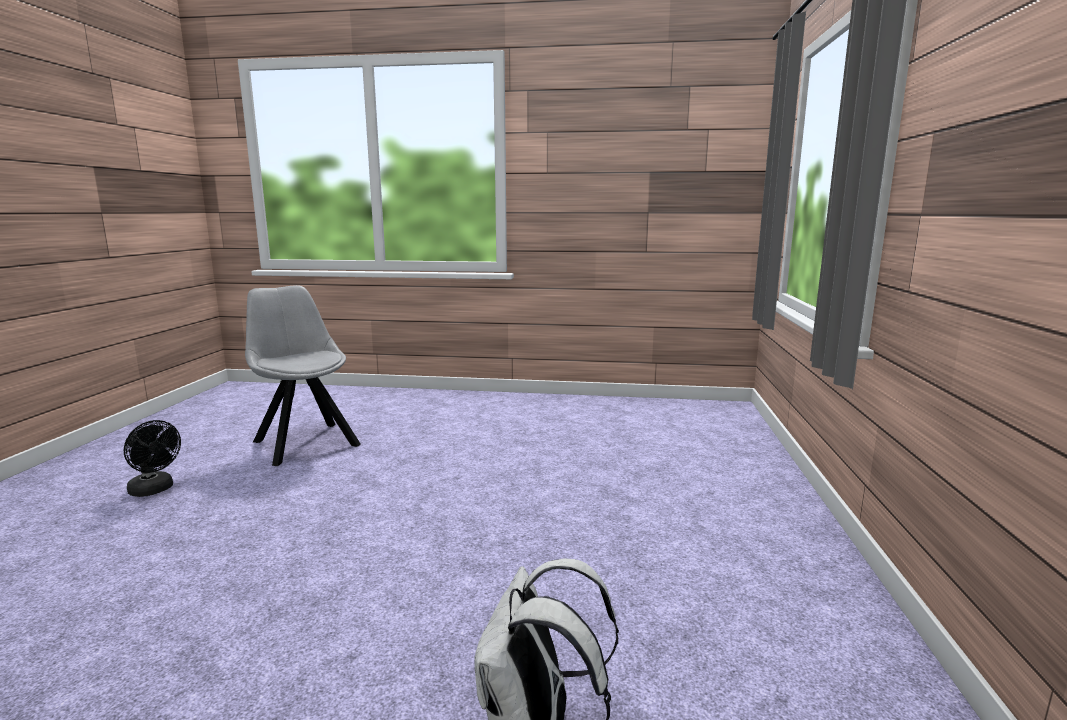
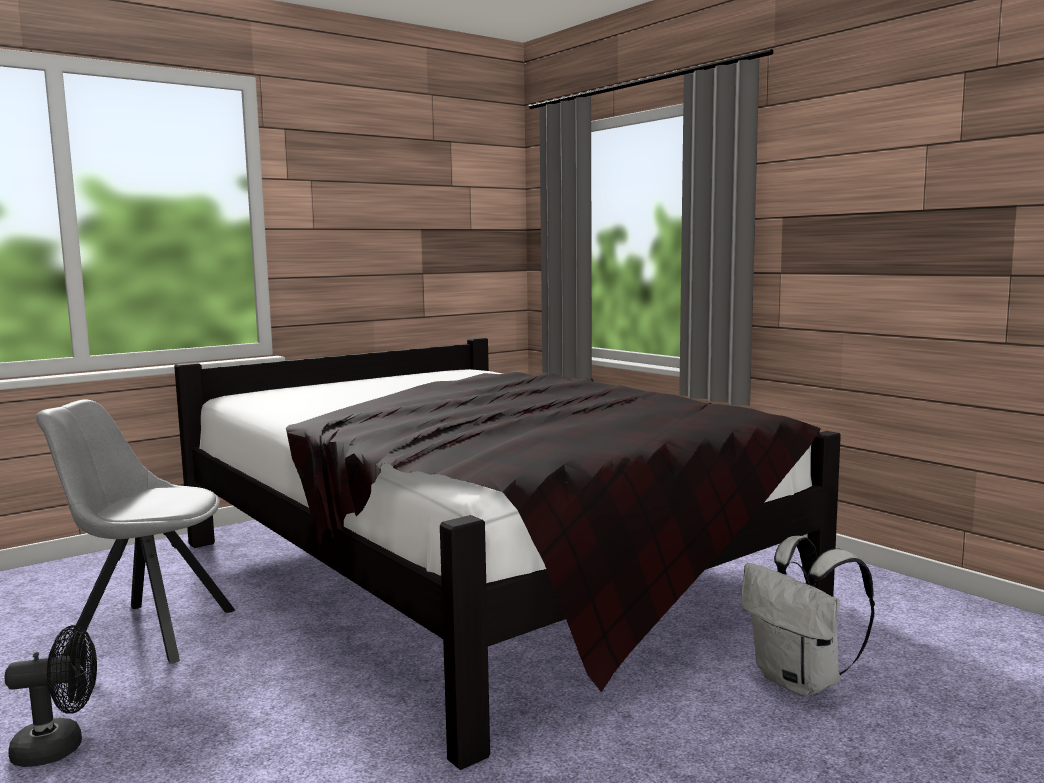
camera: 45 degrees left, 5 degrees down
none -> black bed [174,338,841,770]

